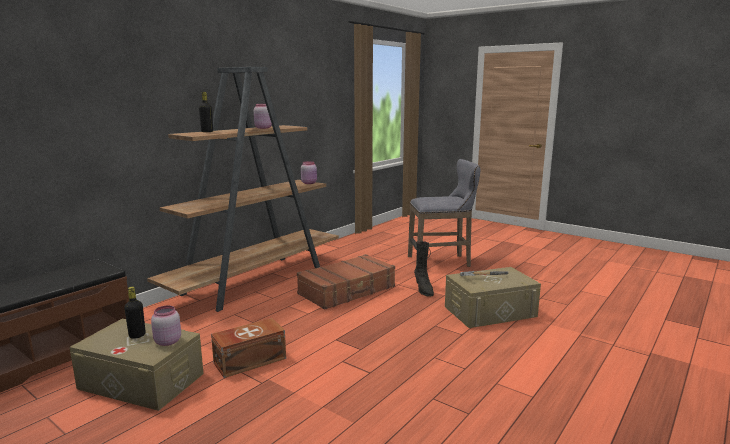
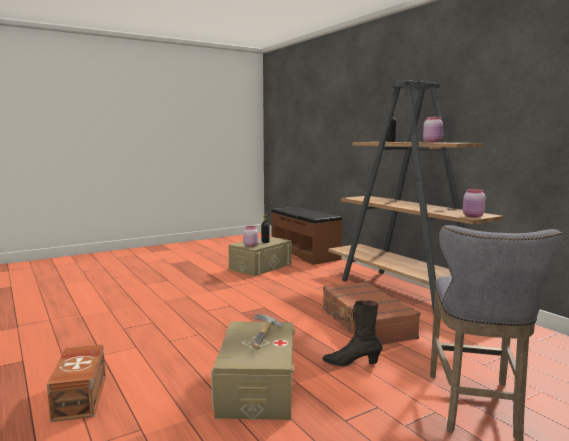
camera: 110 degrees right, 5 degrees down
brown storage box [211,318,286,378] -> brown storage box moved to [47,344,106,422]

